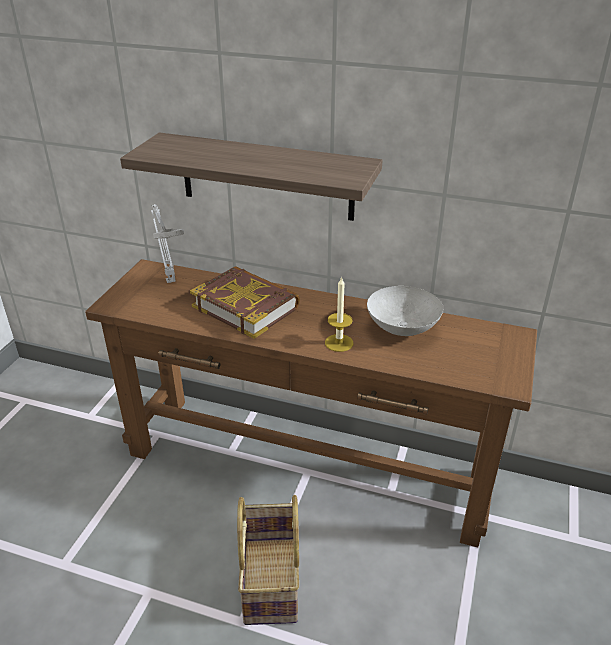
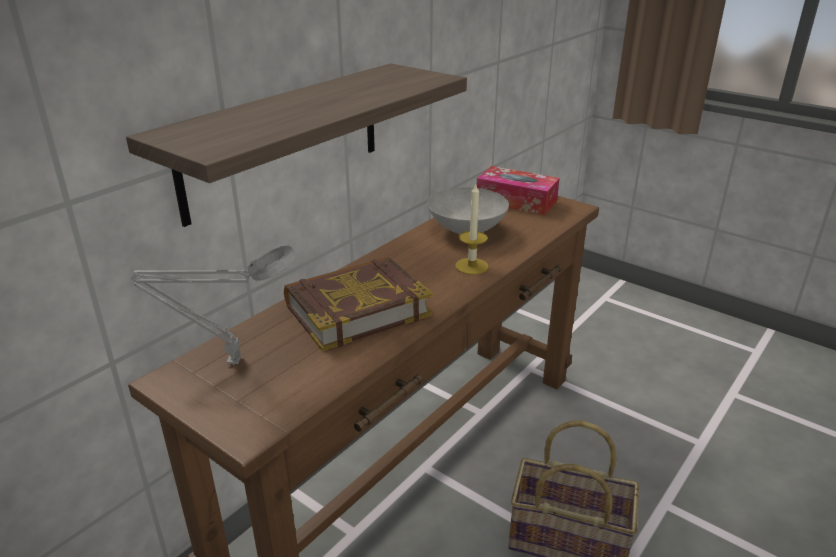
camera: 70 degrees left, 5 degrees down
none -> tissue box [477,166,560,215]

